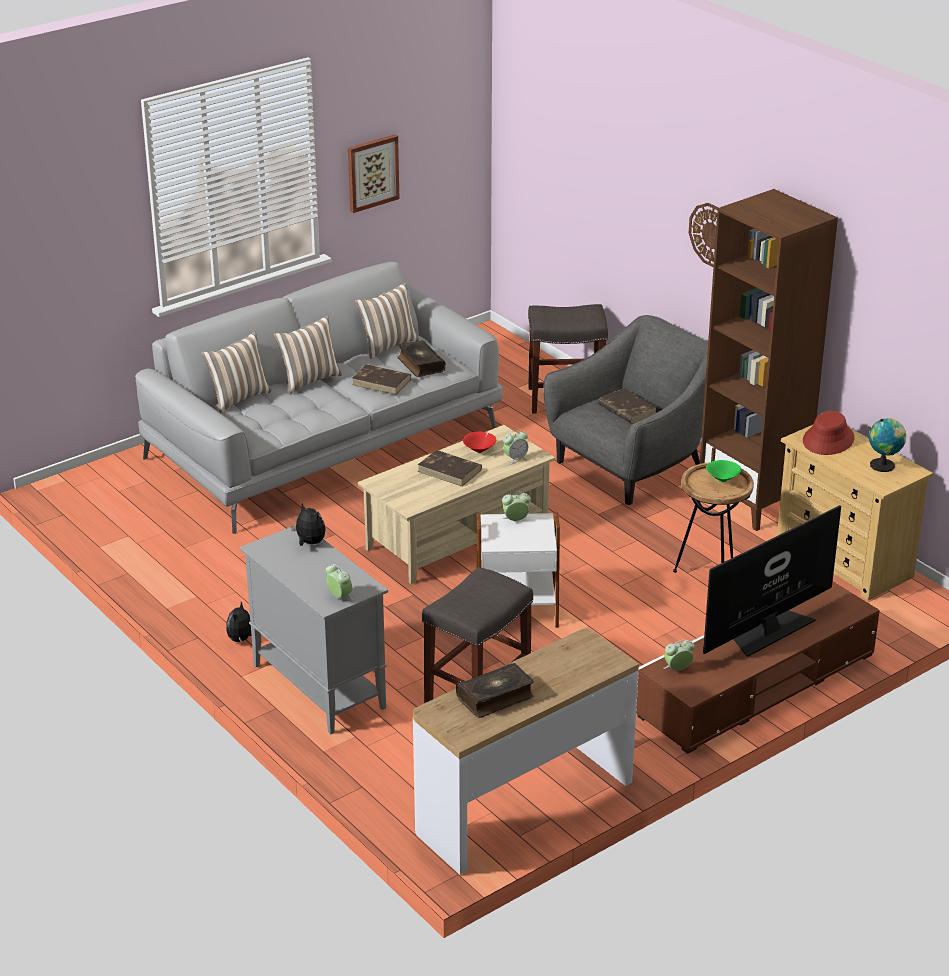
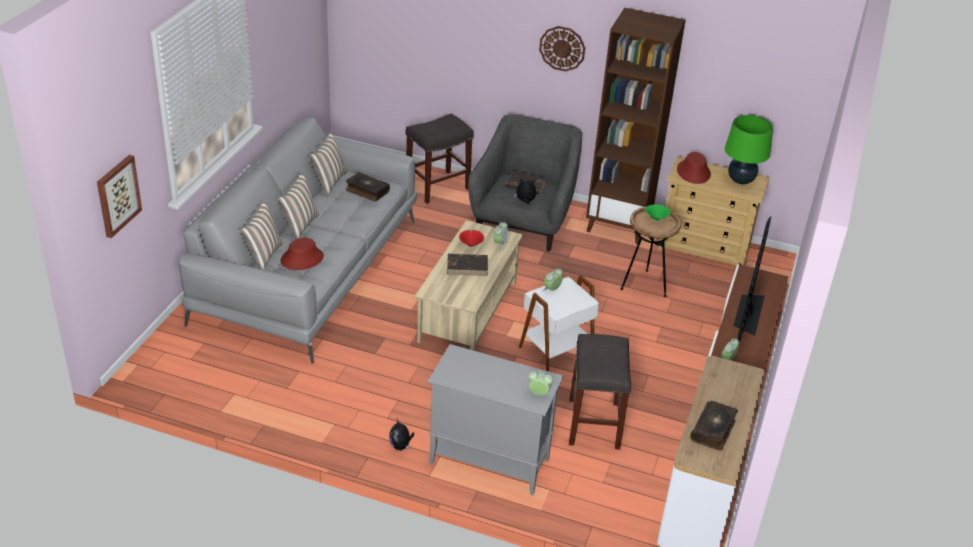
camera: 35 degrees left, 5 degrees up
plush toy [291,503,326,546] -> plush toy moved to [514,178,536,204]
picture [348,134,399,213] -> picture moved to [97,155,142,238]
brown book [352,364,411,395] -> none
globe [869,418,906,472] -> green table lamp [725,115,773,184]
none -> red hat [280,238,324,270]

